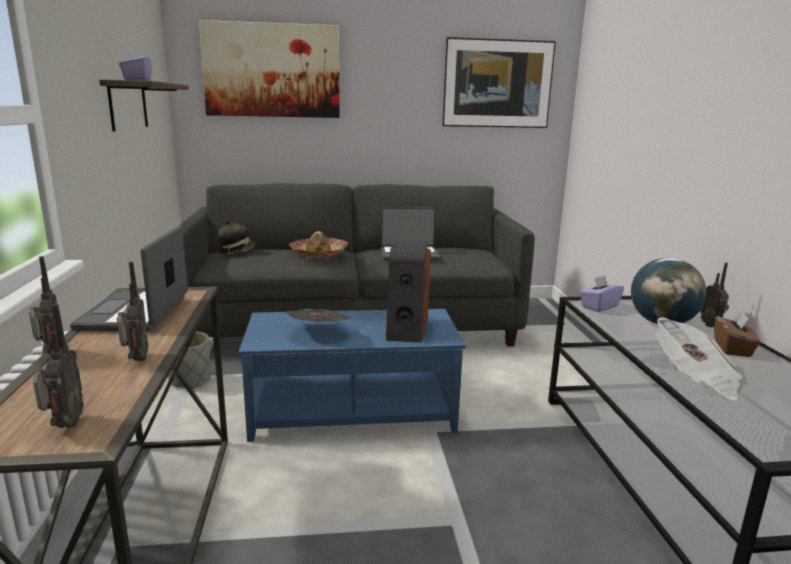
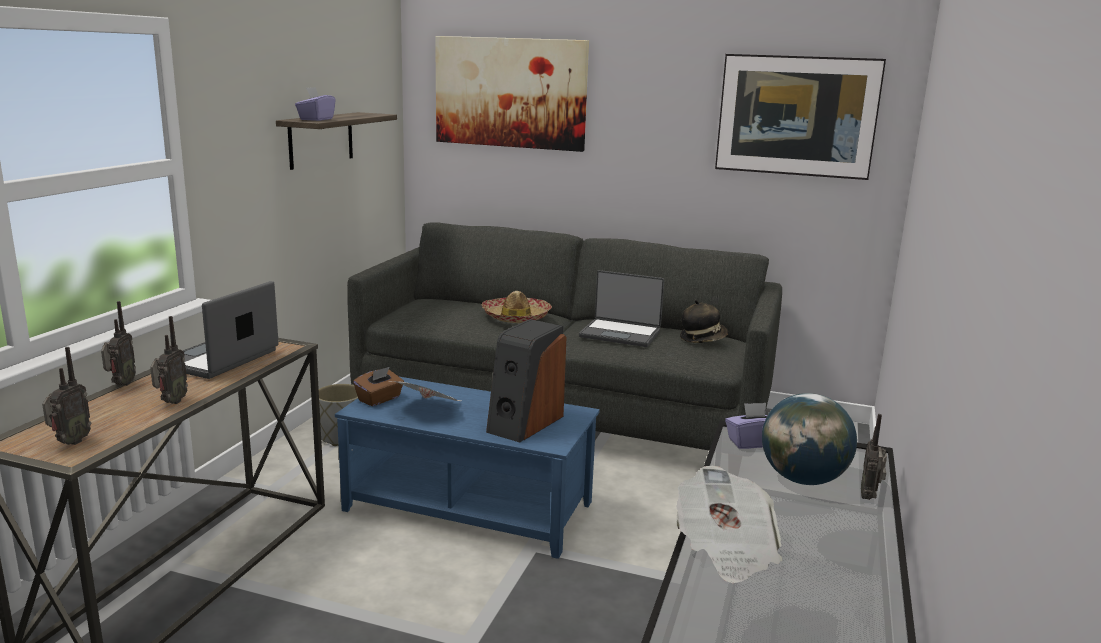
camera: 25 degrees right, 0 degrees up
hat [217,221,256,255] -> hat moved to [680,300,728,343]
brown tissue box [714,312,761,357] -> brown tissue box moved to [353,367,404,406]

